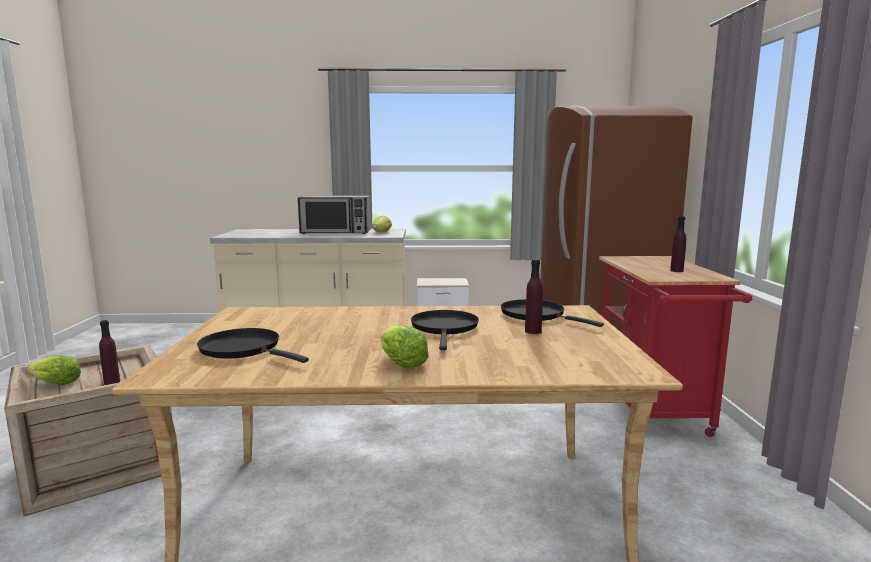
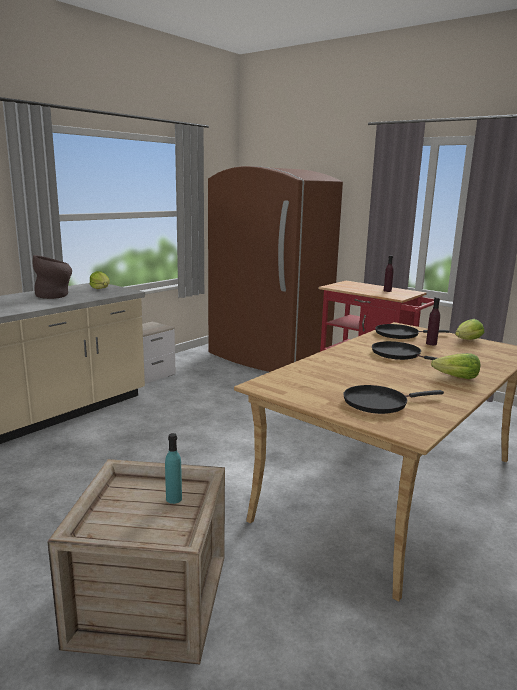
camera: 50 degrees left, 5 degrees up
lettuce [27,356,81,385] -> lettuce moved to [455,319,484,340]
purple bottle [99,320,120,385] -> turquoise bottle [165,433,182,504]
microwave [298,195,371,234] -> brown vase [32,255,72,299]

